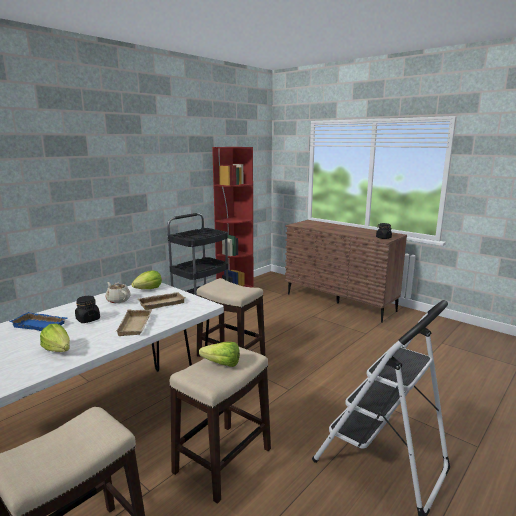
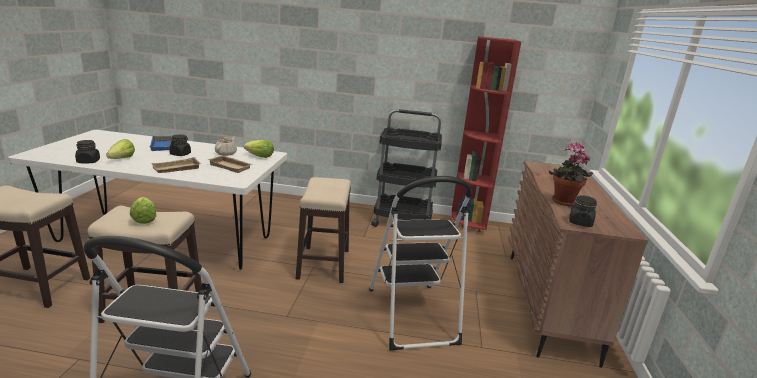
camera: 55 degrees right, 5 degrees up
none -> black jar [75,140,100,164]
none -> step ladder [369,176,472,351]
none -> potted plant [549,142,593,206]

